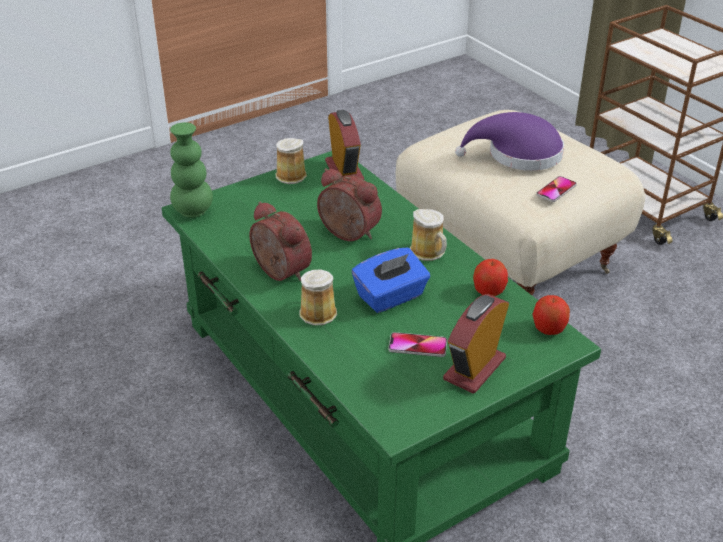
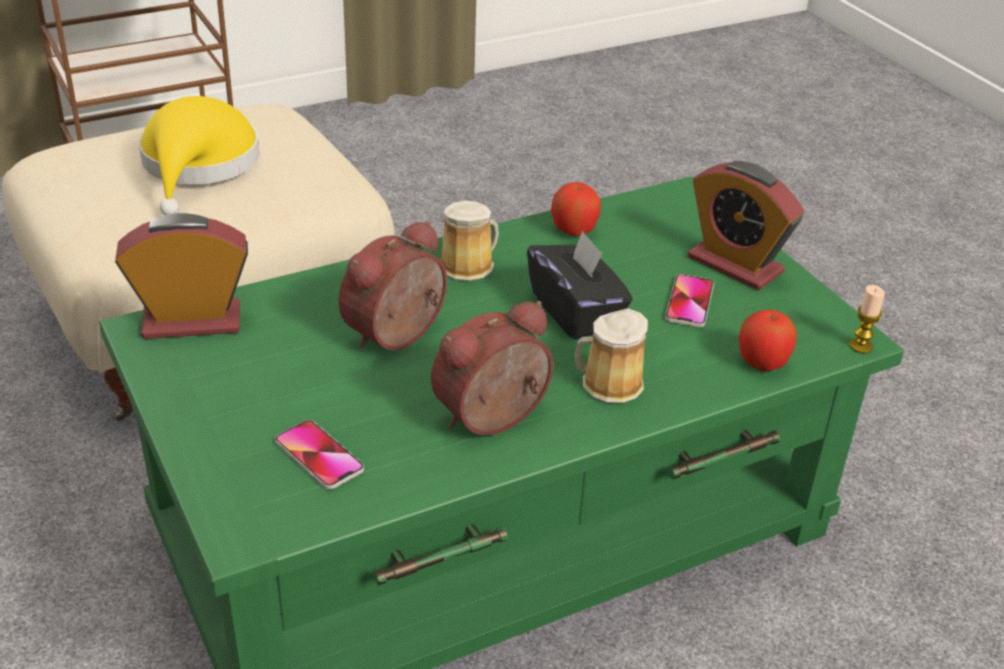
camera: 85 degrees left, 0 degrees up
green vase [170,122,213,218] -> none
mug [276,138,307,184] -> none
blue tissue box [352,248,430,313] -> black tissue box [527,230,632,340]
purple hat [455,112,564,171] -> yellow hat [139,96,259,215]
apple [532,295,570,335] -> apple moved to [739,310,797,371]
phone [536,176,577,202] -> phone moved to [275,420,364,489]
none -> candle [849,285,885,353]

